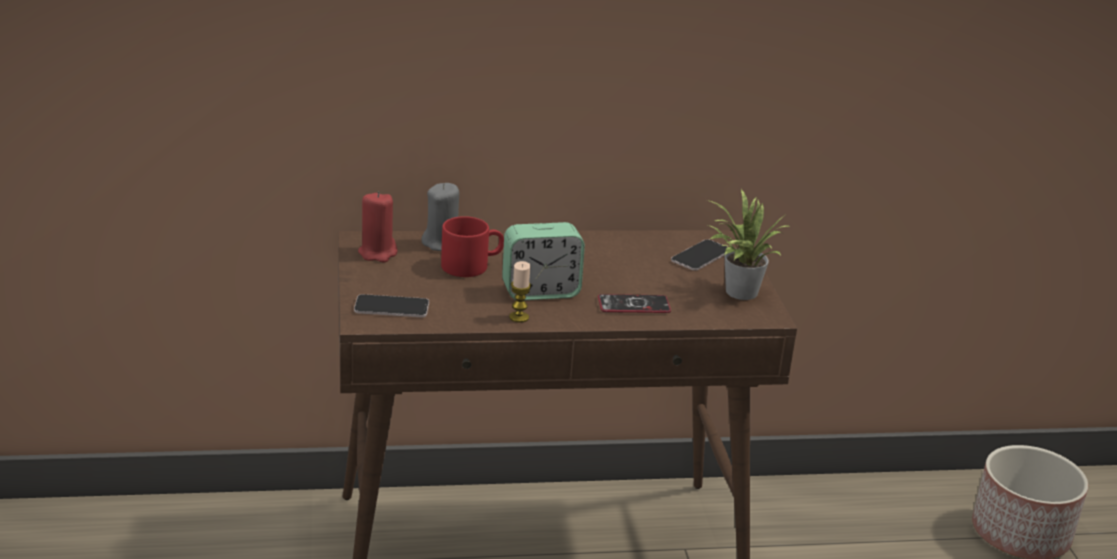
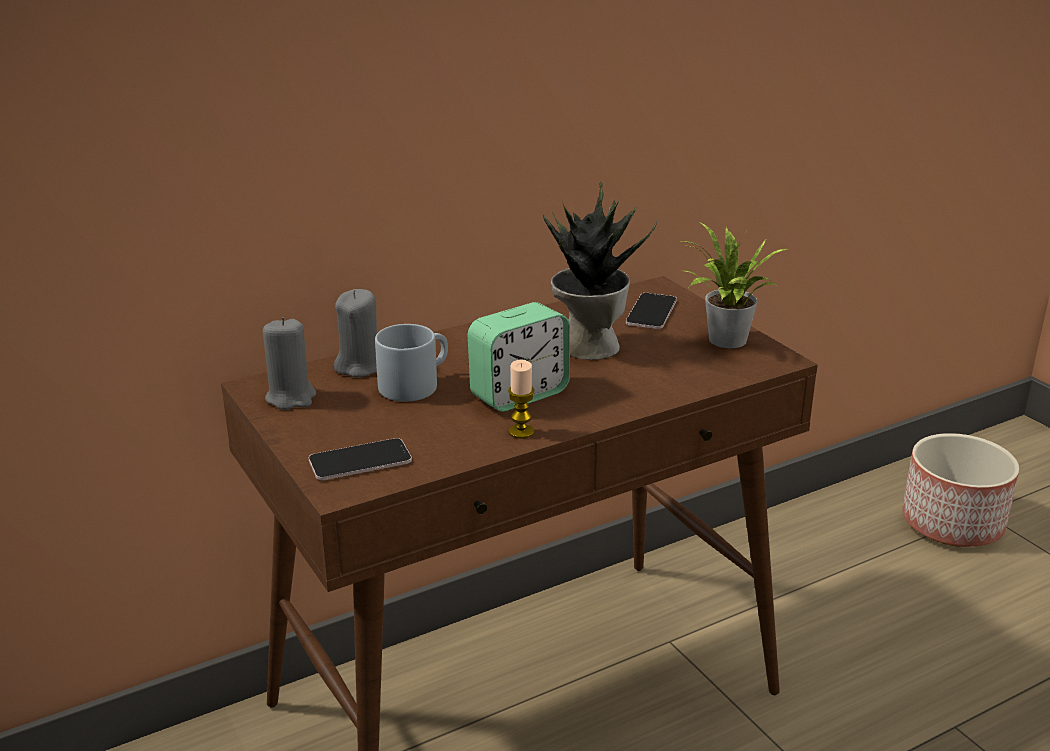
camera: 20 degrees left, 0 degrees up
red candle [358,191,397,262] -> grey candle [263,317,316,410]
red mug [441,216,504,277] -> grey mug [375,324,448,402]
phone [598,294,671,313] -> none
none -> potted plant [543,181,657,360]

